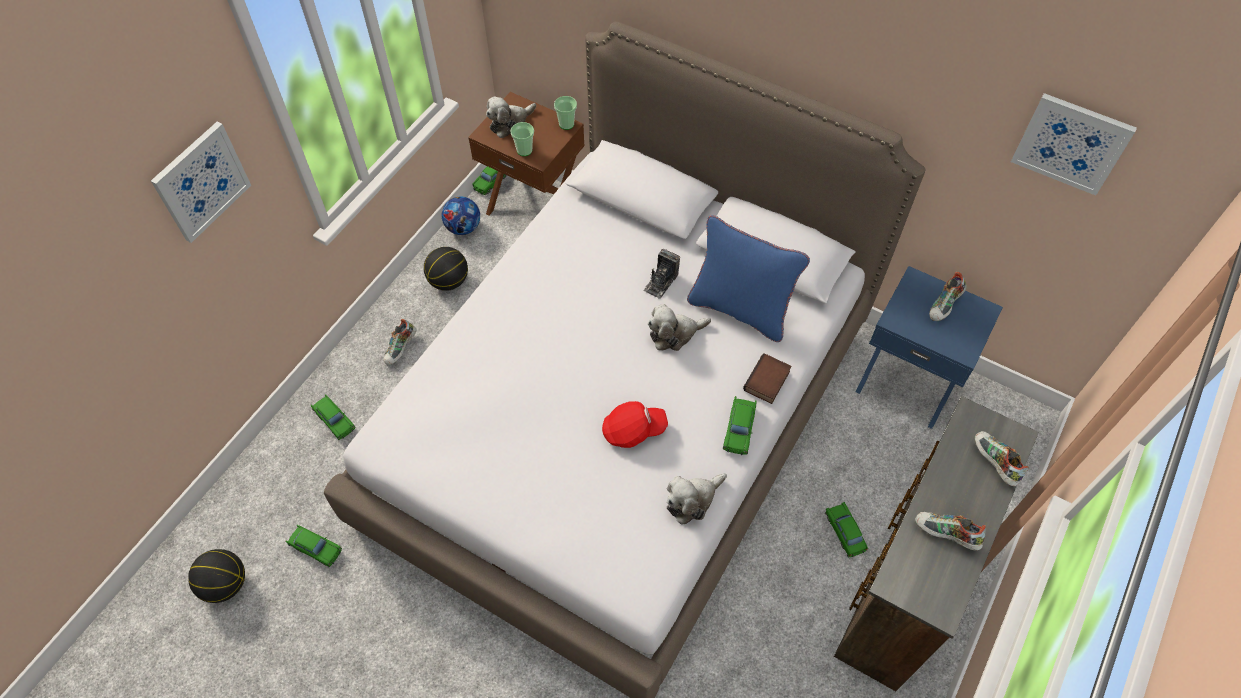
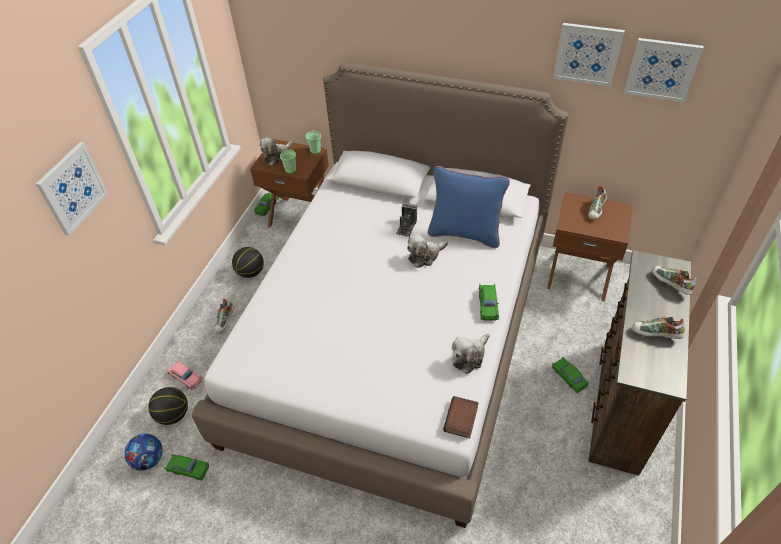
camera: 10 degrees left, 10 degrees down
basketball [188,549,245,603] -> basketball moved to [148,387,188,425]
green toy car [311,394,356,440] -> pink toy car [166,361,203,390]
football [442,196,480,235] -> football moved to [124,434,163,471]
red cap [602,401,668,448] -> none
book [743,353,791,404] -> book moved to [443,396,479,439]
blue nightstand [856,266,1003,429] -> brown nightstand [547,192,633,301]
none -> picture [553,23,625,87]

